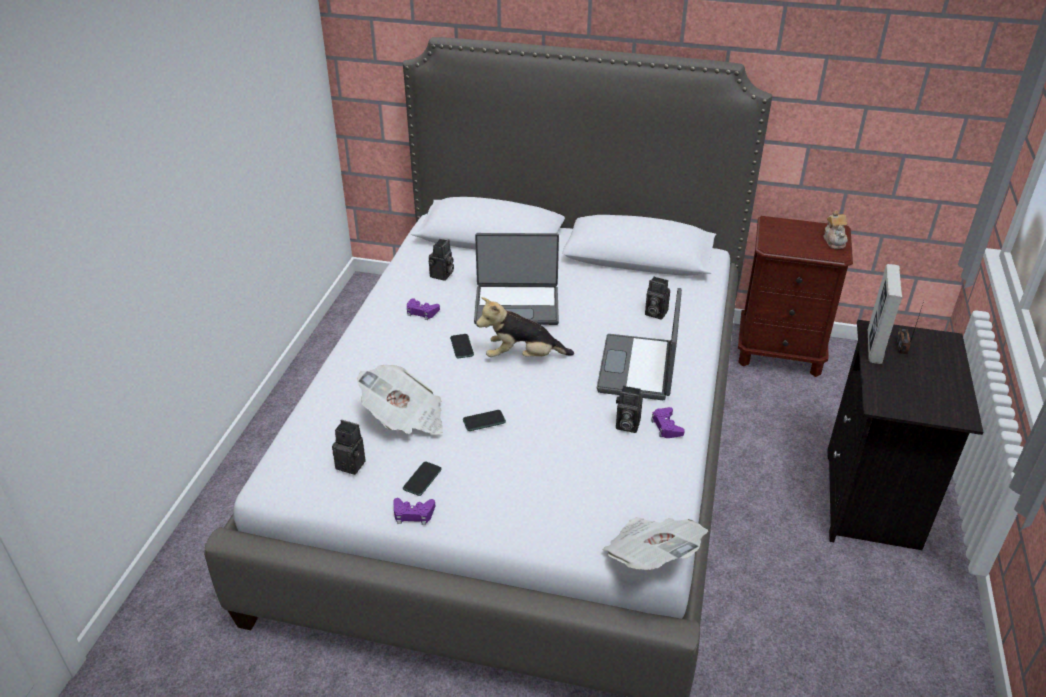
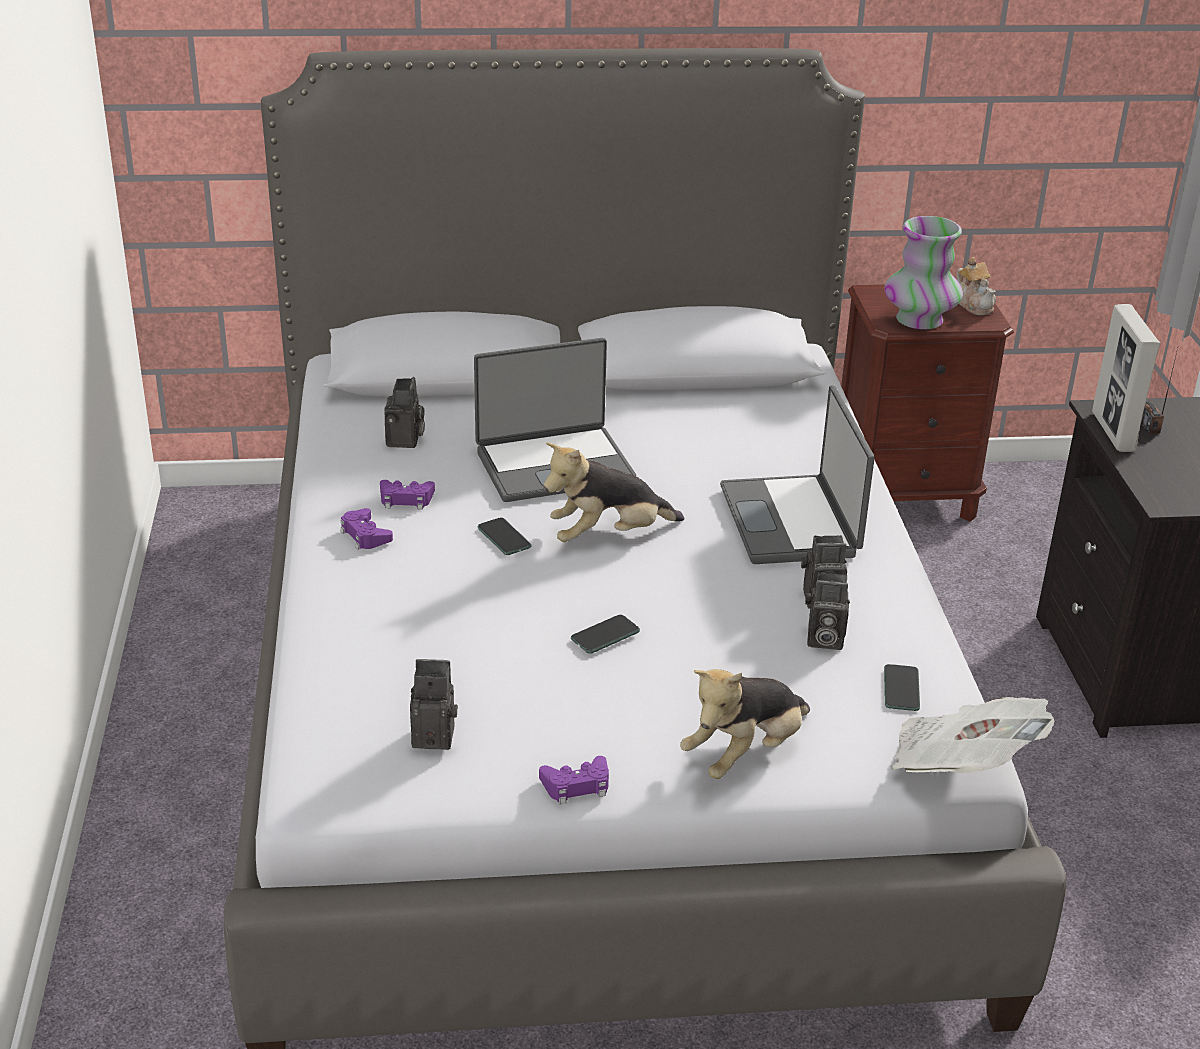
camera: 20 degrees left, 5 degrees down
newspaper [357,365,443,435] -> none
phone [403,461,442,496] -> phone moved to [884,664,920,711]
camera [645,276,670,320] -> camera moved to [805,572,850,650]
purple game controller [651,407,685,438] -> purple game controller moved to [341,508,393,550]
none -> plush toy [680,669,810,779]
none -> vase [884,216,963,329]

